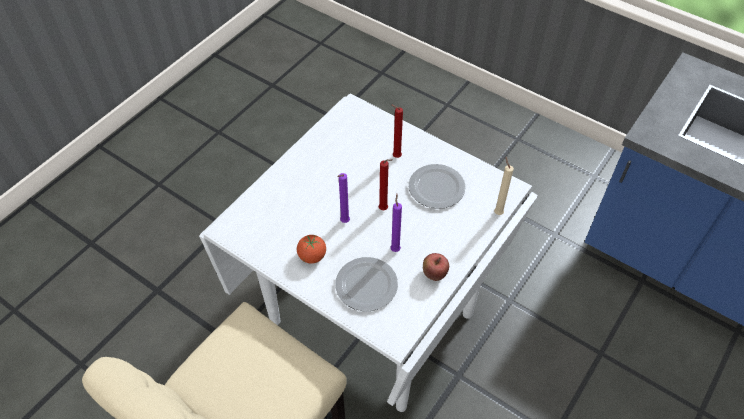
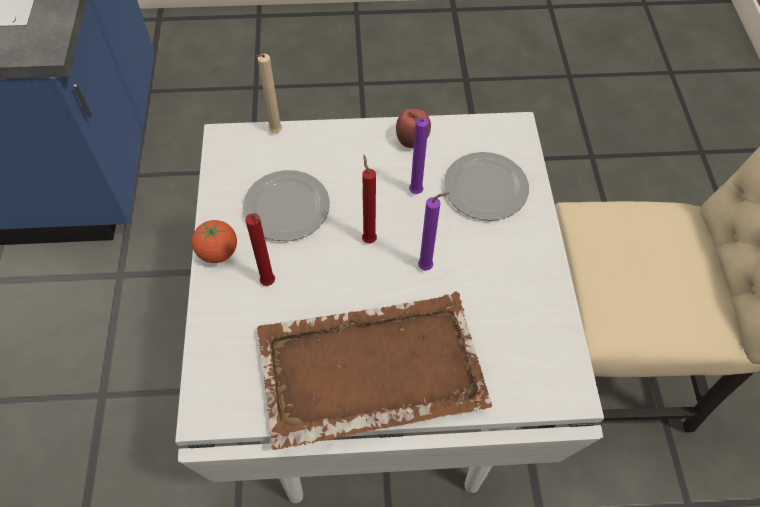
camera: 130 degrees left, 5 degrees up
tomato [297,235,326,263] -> tomato moved to [192,220,237,263]
none -> brown tray [257,291,492,450]

